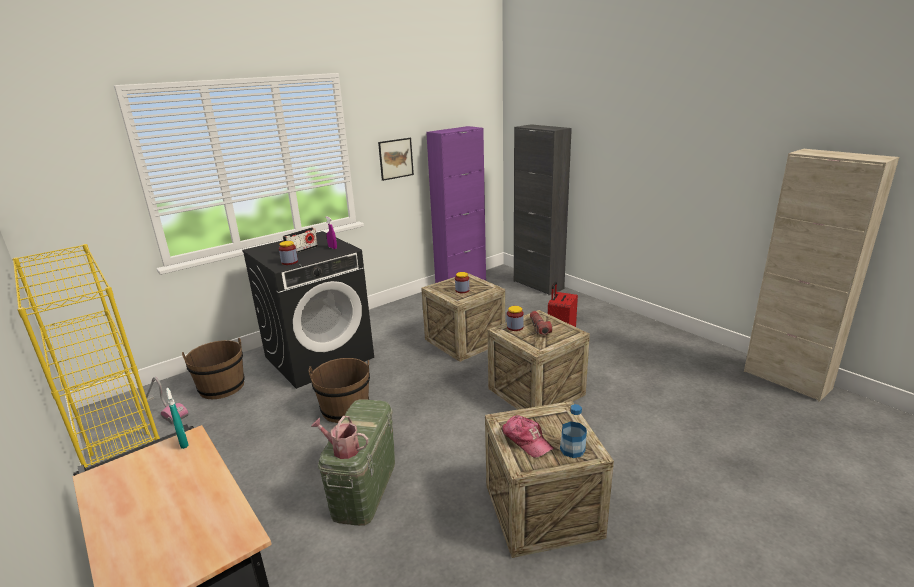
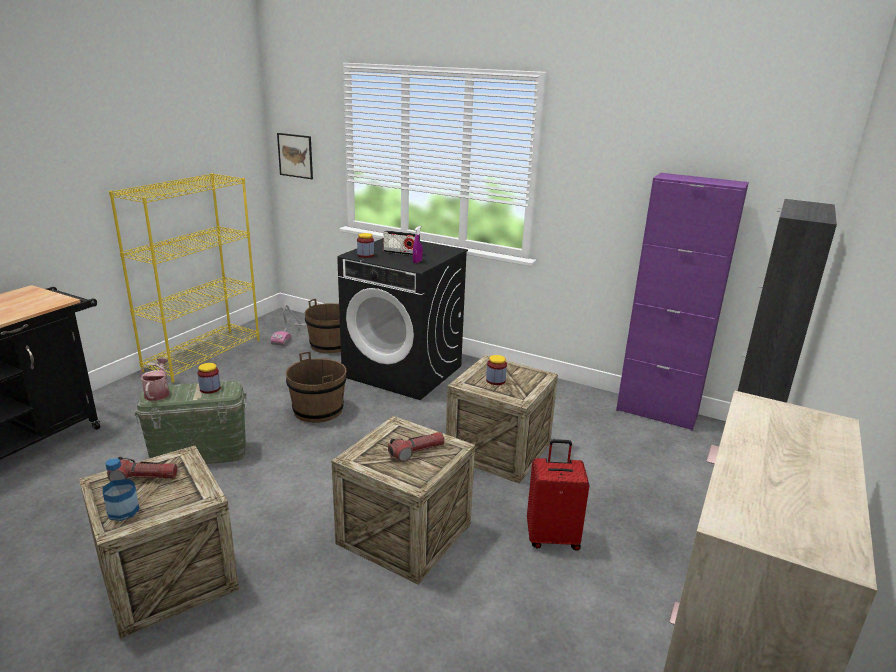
camera: 65 degrees right, 0 degrees up
turquoise spray bottle [166,388,189,449] -> none
picture [378,138,414,181] -> picture moved to [277,133,313,179]
cap [502,415,554,458] -> flashlight [107,457,177,481]
jar [507,306,524,331] -> jar moved to [197,363,221,394]

